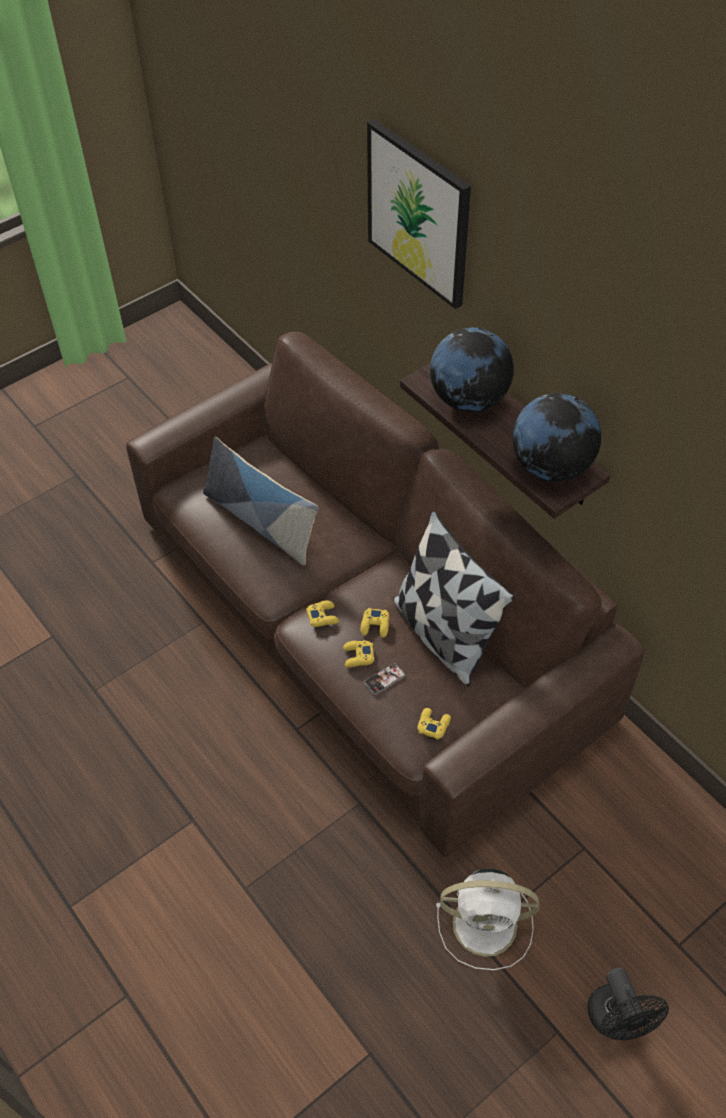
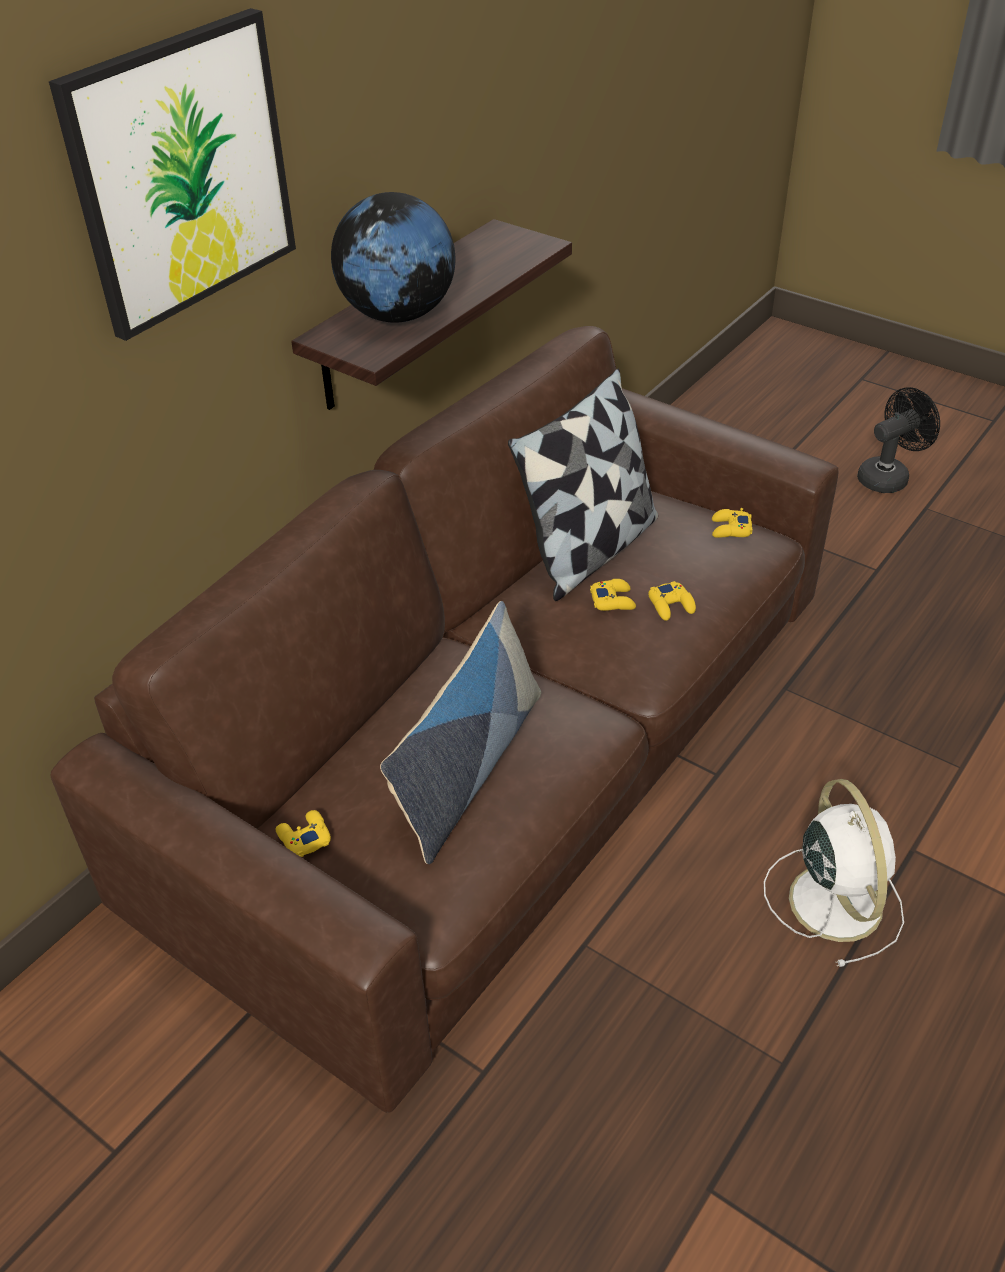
camera: 105 degrees left, 10 degrees down
yellow game controller [306,600,339,627] -> yellow game controller moved to [276,810,331,857]
phone [365,663,405,695] -> none
white fan [436,869,539,970] -> white fan moved to [764,779,904,967]
globe [512,393,601,482] -> none

